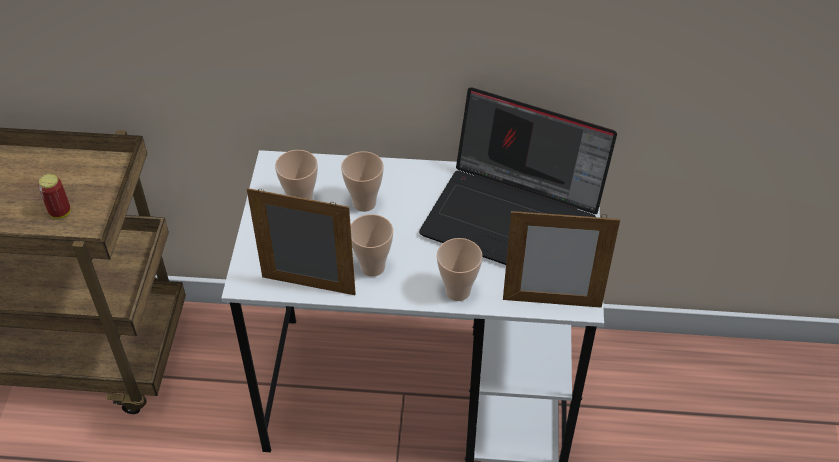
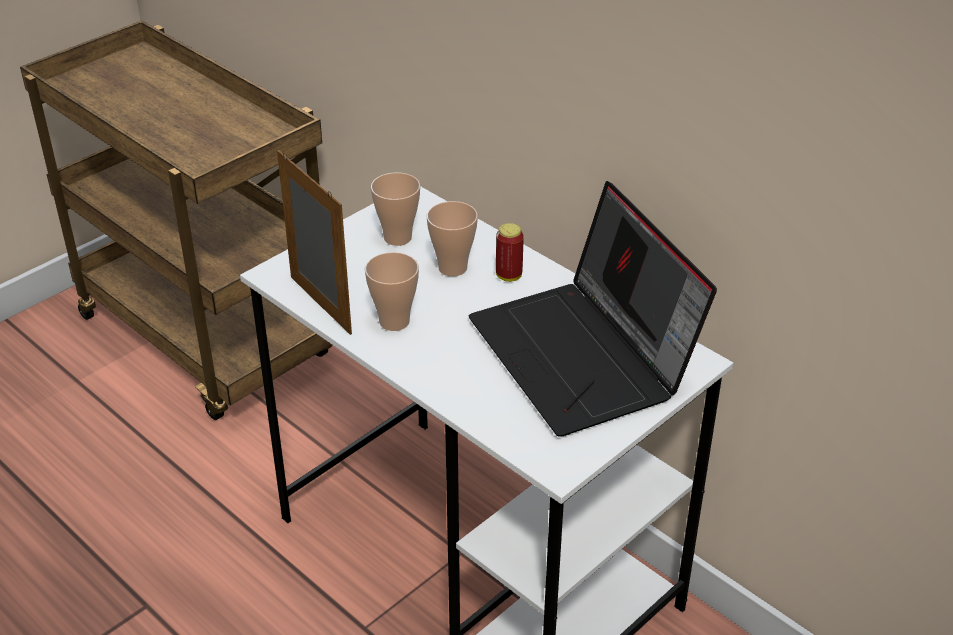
camera: 40 degrees right, 10 degrees down
can [38,174,71,219] -> can moved to [496,223,524,282]
cup [437,238,483,301] -> none
picture frame [503,209,620,308] -> none

